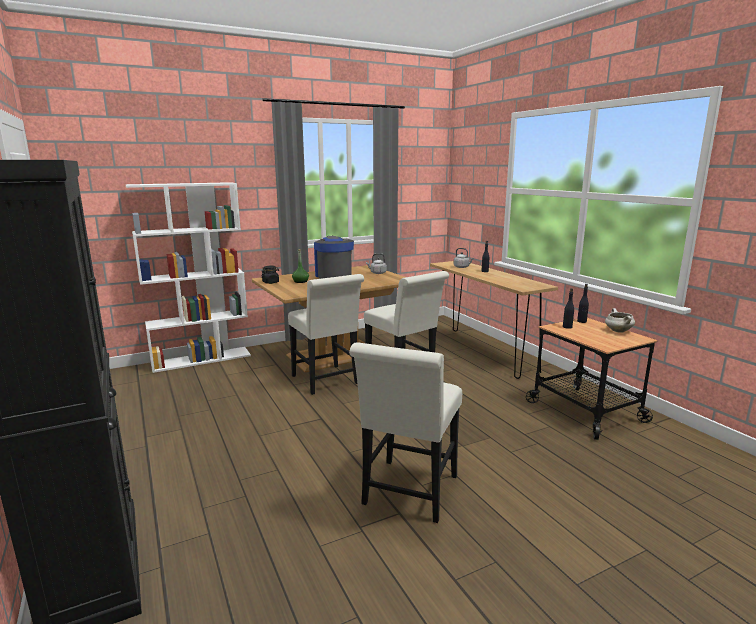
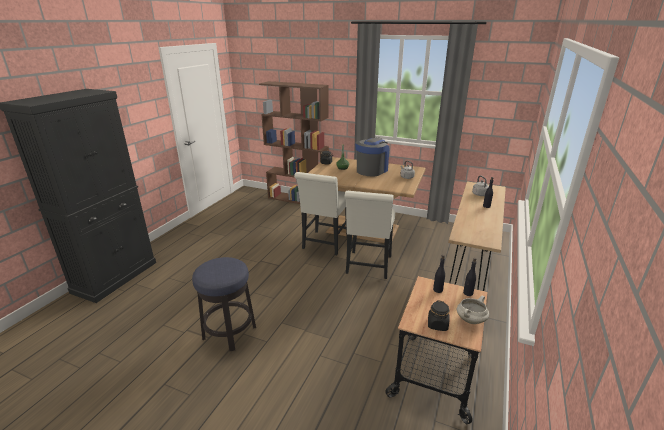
camera: 50 degrees right, 10 degrees up
white bookcase [125,182,251,373] -> brown bookcase [259,81,329,204]
white chair [349,343,462,523] -> stool [192,257,256,351]
none -> black jar [428,300,450,331]

